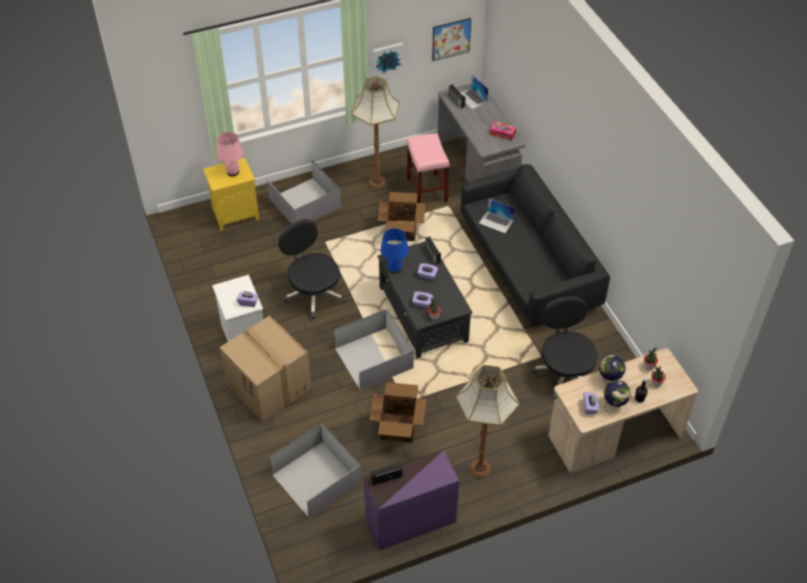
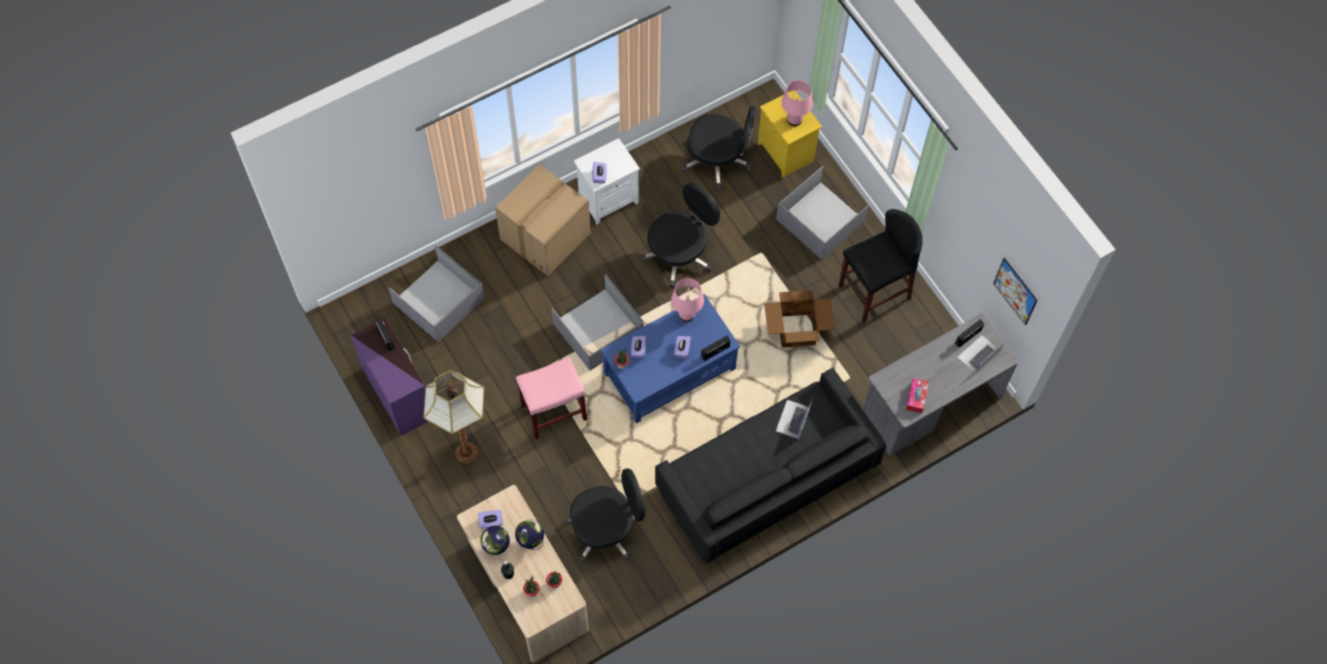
camera: 80 degrees right, 15 degrees up
floor lamp [351,76,400,189] -> black stool [839,209,923,322]
cardboard box [370,382,427,443] -> none
picture [372,42,403,76] -> none
black coffee table [377,241,472,359] -> blue coffee table [601,294,740,423]
blue table lamp [381,228,409,274] -> pink table lamp [671,278,704,322]
pink stool [407,133,450,203] -> pink stool moved to [516,357,587,439]
none -> black office chair [683,107,757,192]

